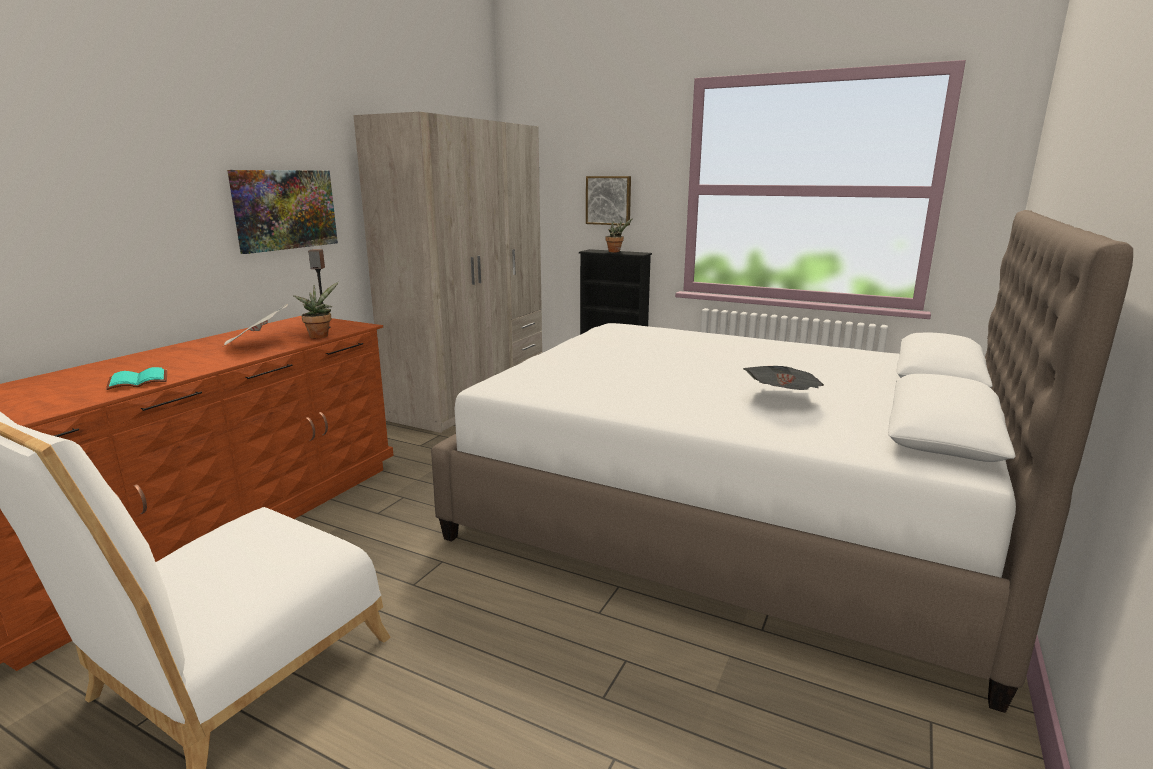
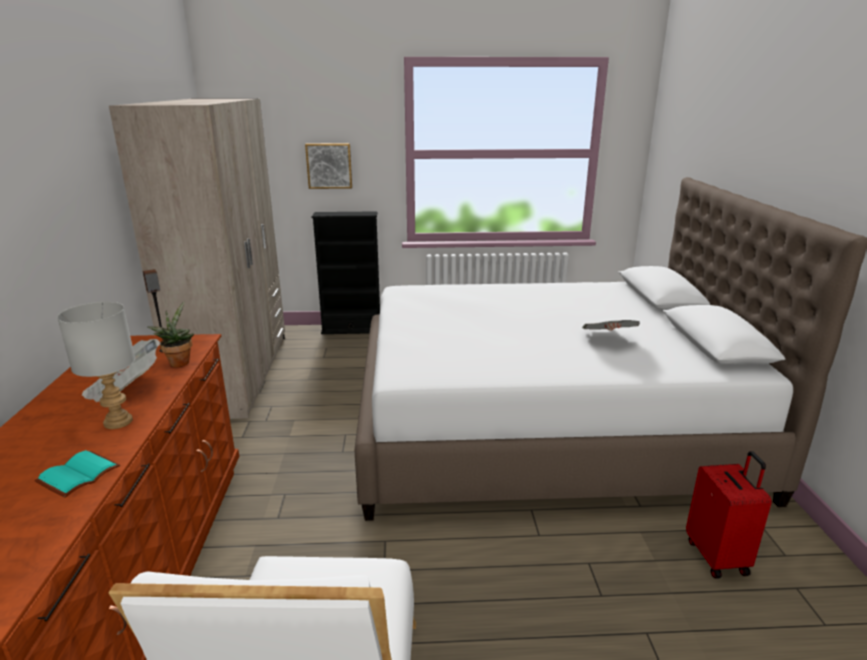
camera: 30 degrees left, 5 degrees up
picture [227,170,338,254] -> none
potted plant [606,217,633,253] -> none
none -> grey table lamp [57,302,135,429]
none -> red suitcase [686,451,772,579]

